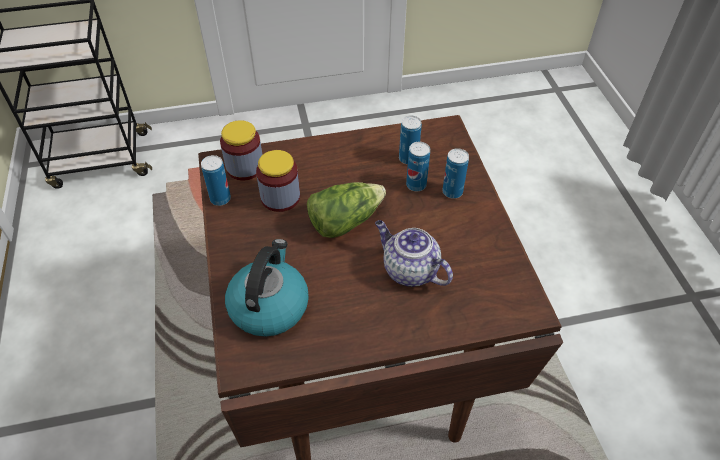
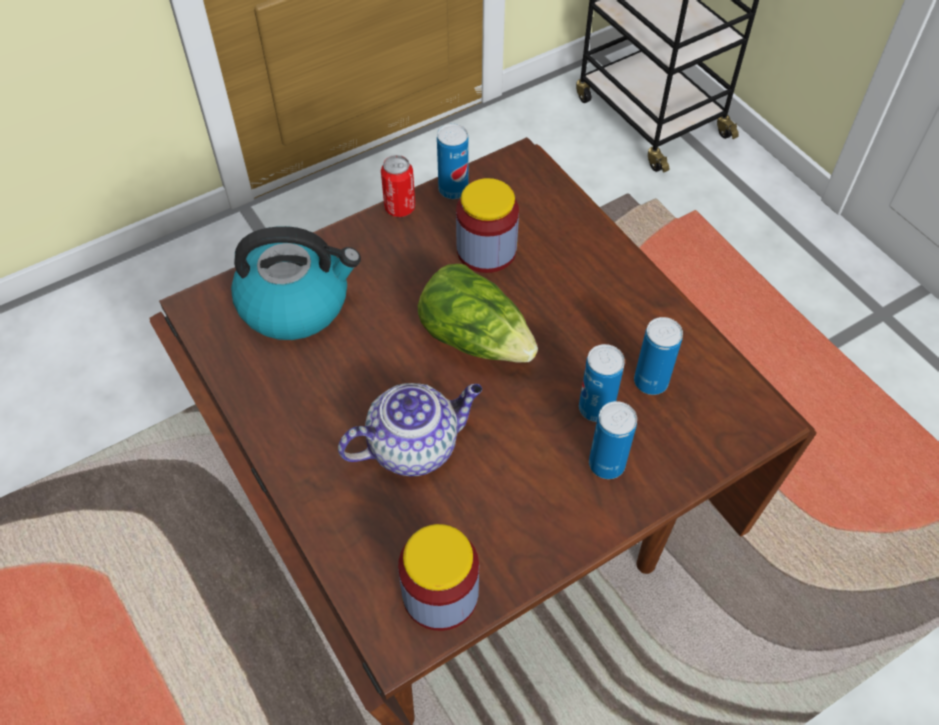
camera: 70 degrees right, 5 degrees up
jar [220,120,263,180] -> jar moved to [398,524,479,631]
teapot [375,220,453,287] -> teapot turned 45 degrees clockwise [338,383,482,476]
none -> can [381,155,415,217]

